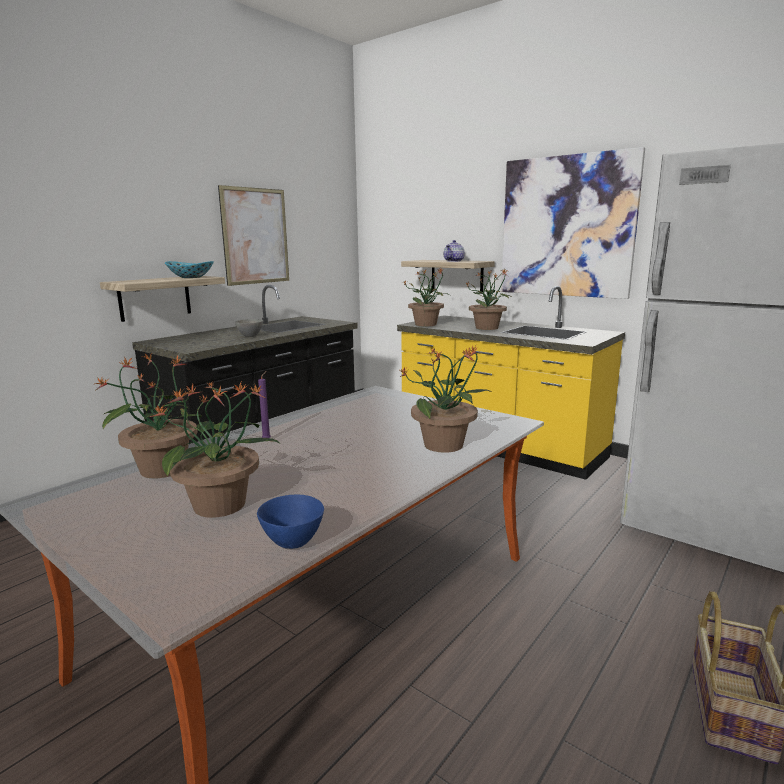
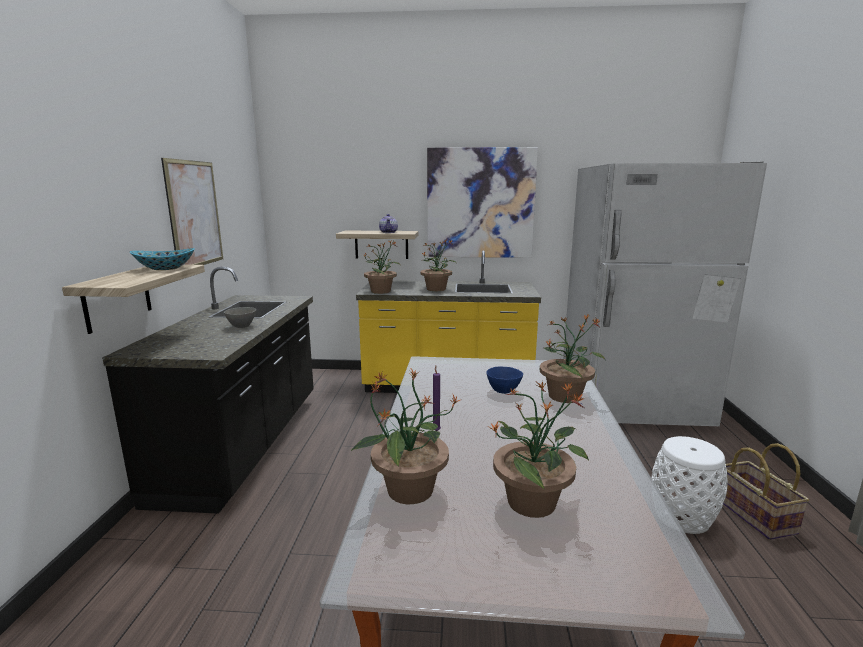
camera: 35 degrees left, 0 degrees up
blue bowl [257,495,324,549] -> blue bowl moved to [486,366,523,394]
none -> white stool [652,436,728,534]

